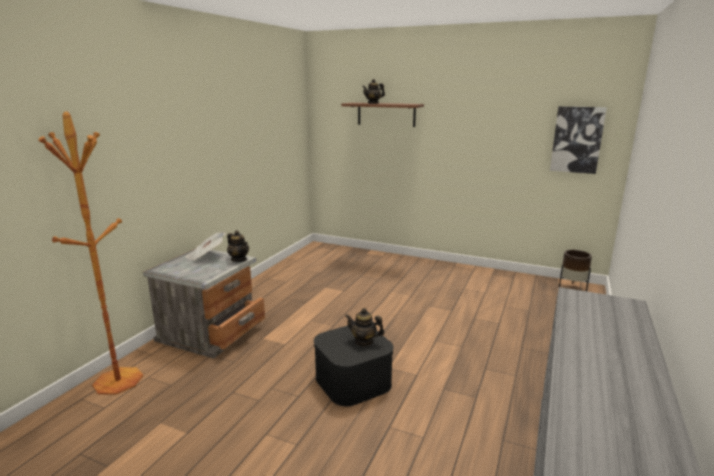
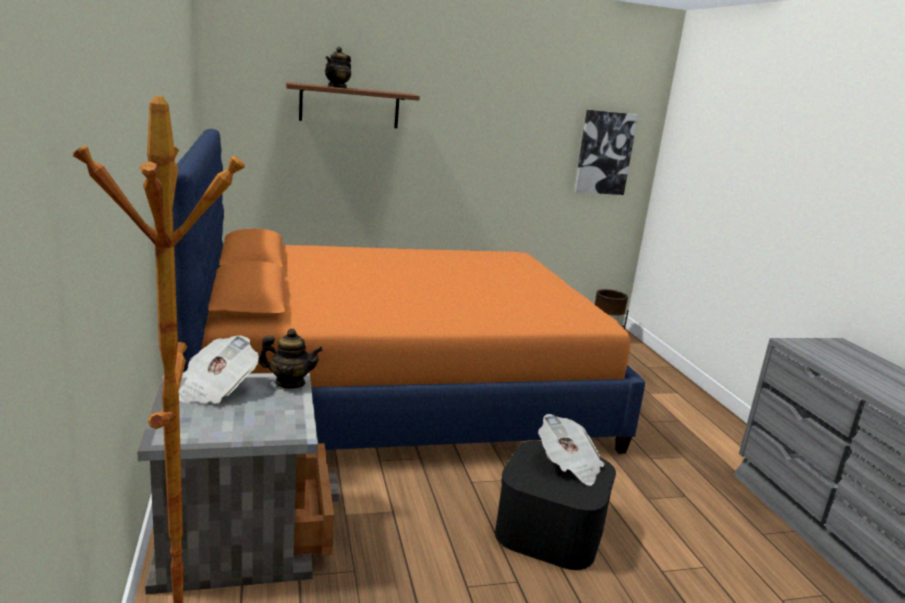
camera: 40 degrees left, 0 degrees up
teapot [345,308,384,346] -> newspaper [538,414,604,486]
none -> orange bed [173,129,645,454]

